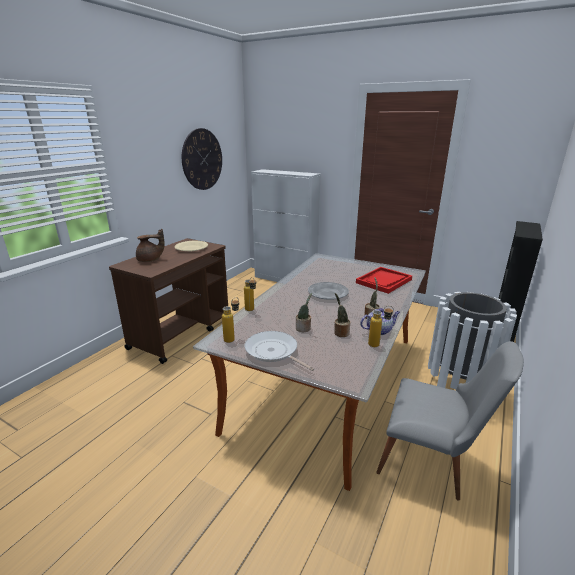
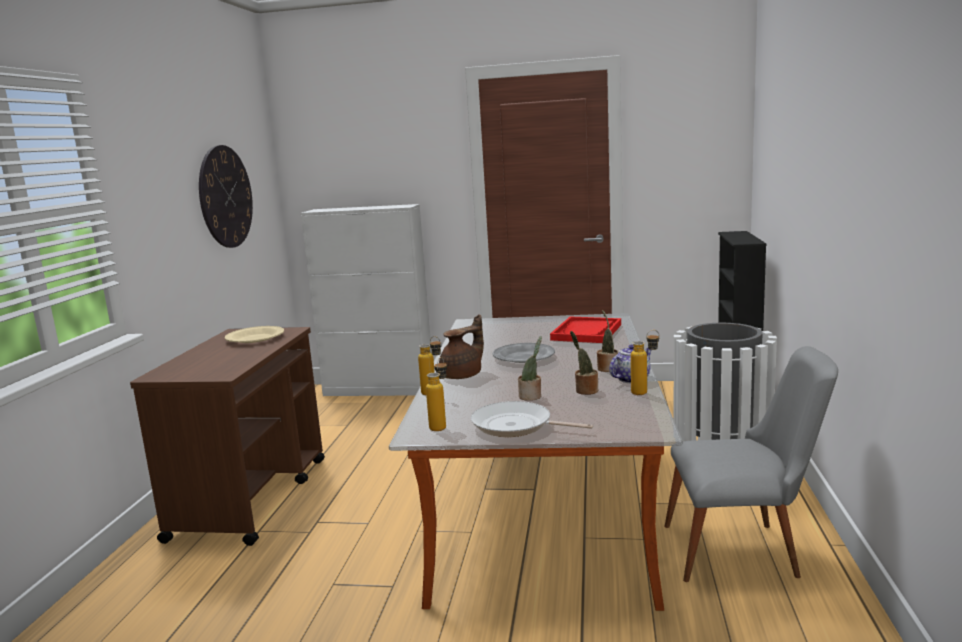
camera: 20 degrees left, 10 degrees down
brown teapot [136,229,165,262] -> brown teapot moved to [439,314,484,379]

